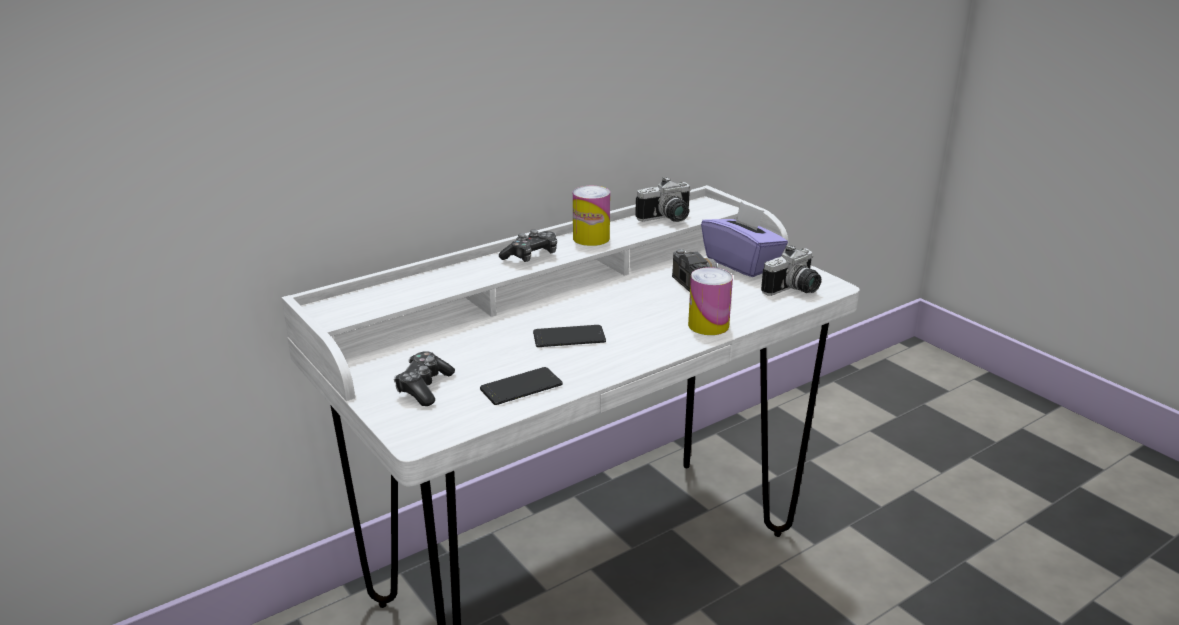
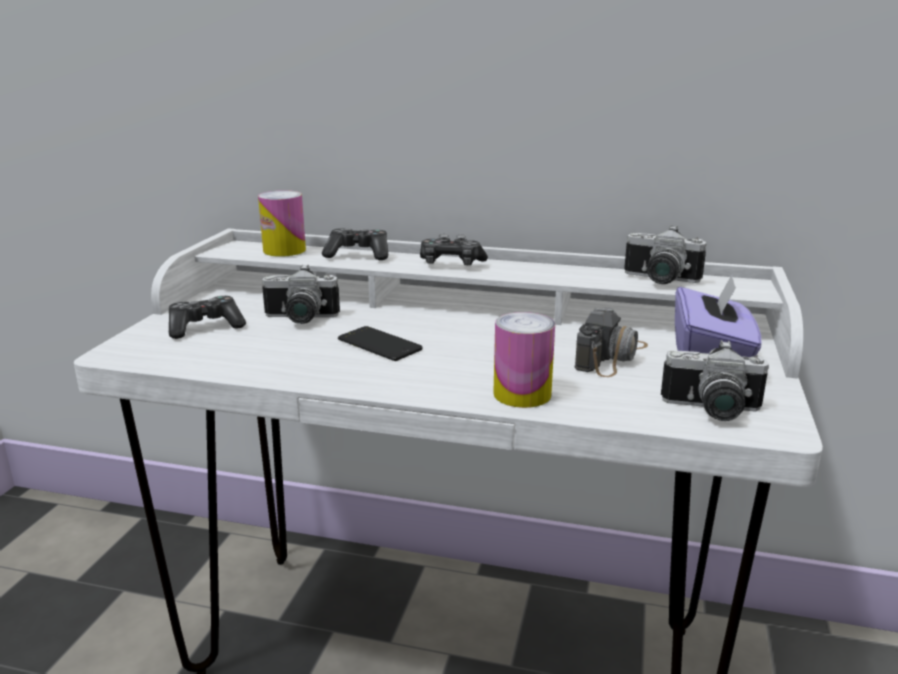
camera: 50 degrees right, 5 degrees down
phone [480,367,563,405] -> none
can [573,186,610,246] -> can moved to [258,190,306,257]
none -> camera [262,265,340,324]
none -> game controller [322,228,388,260]

